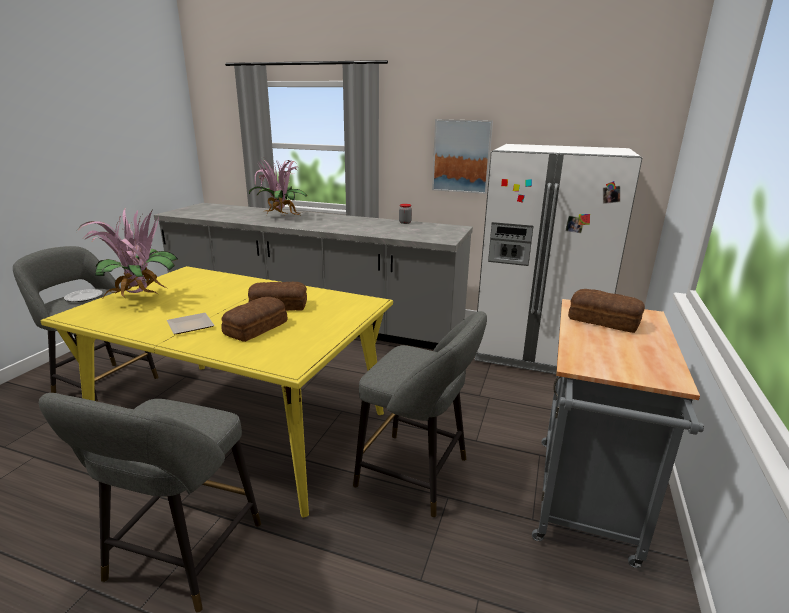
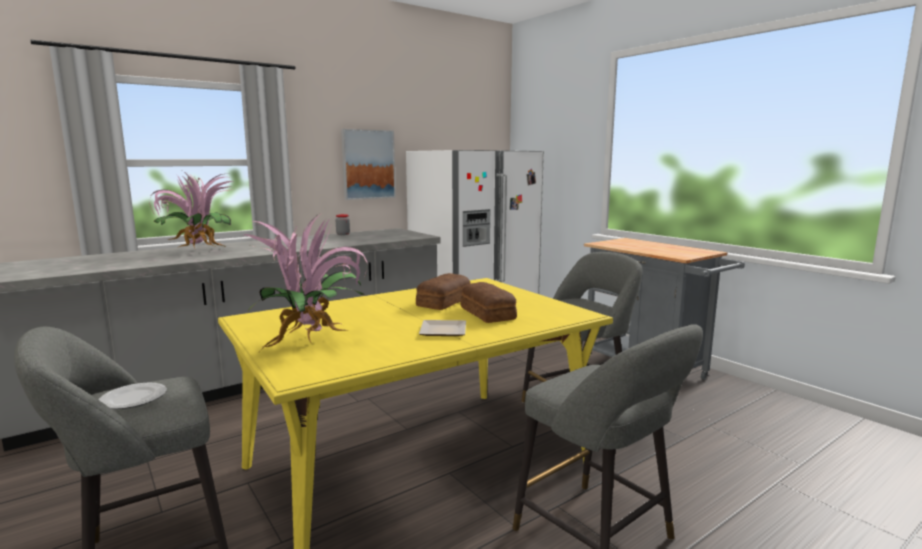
camera: 55 degrees left, 10 degrees down
bread [568,289,645,333] -> none

